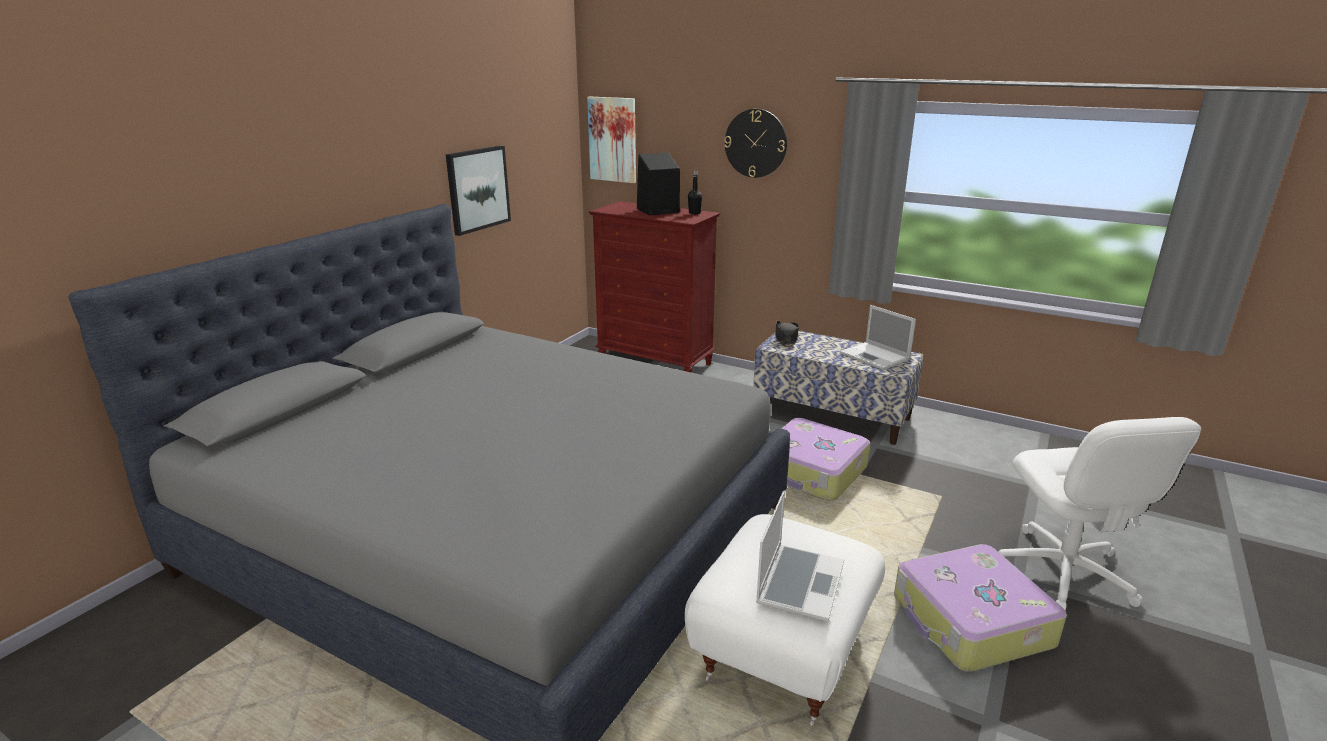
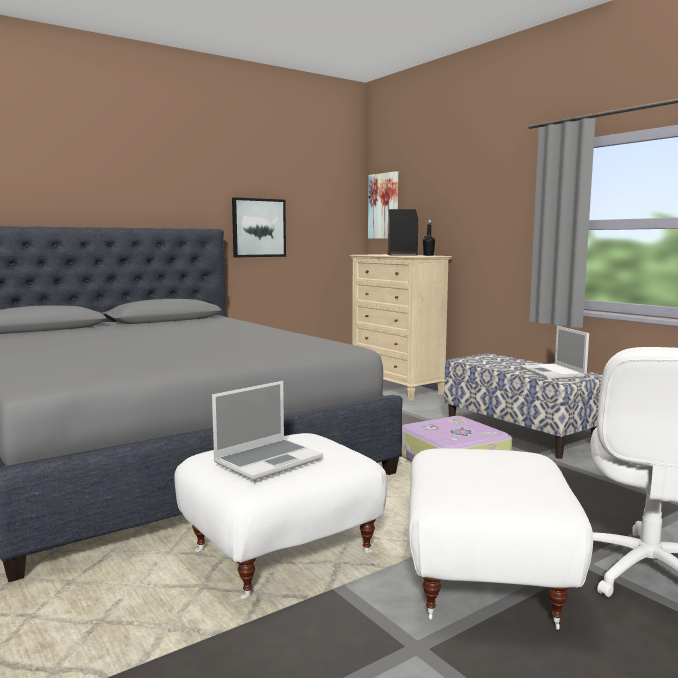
camera: 25 degrees right, 15 degrees down
red dresser [589,201,721,373] -> beige dresser [350,254,452,401]
wall clock [724,109,787,178] -> none
black hat [775,320,799,347] -> none
suitcase [894,544,1067,672] -> white ottoman [408,448,593,630]

